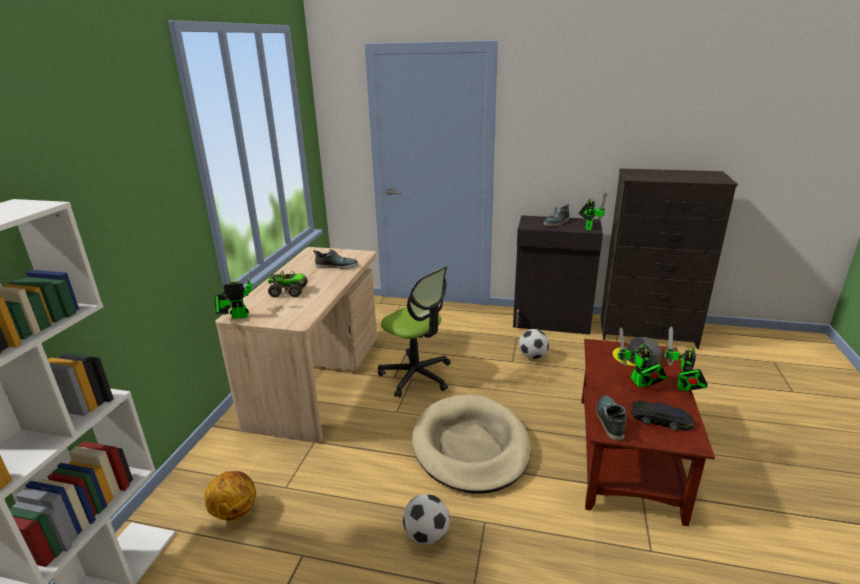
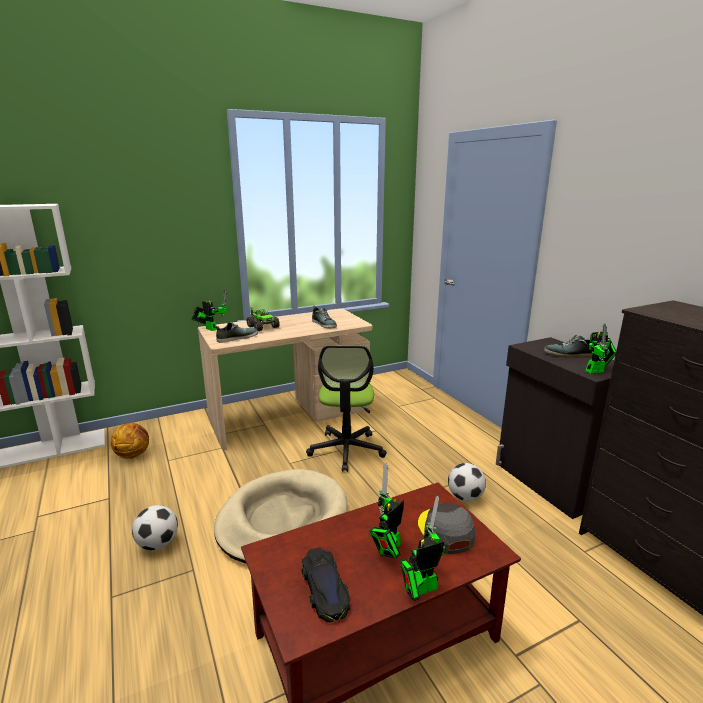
camera: 50 degrees right, 5 degrees down
shoe [596,396,626,441] -> shoe moved to [215,322,258,343]

